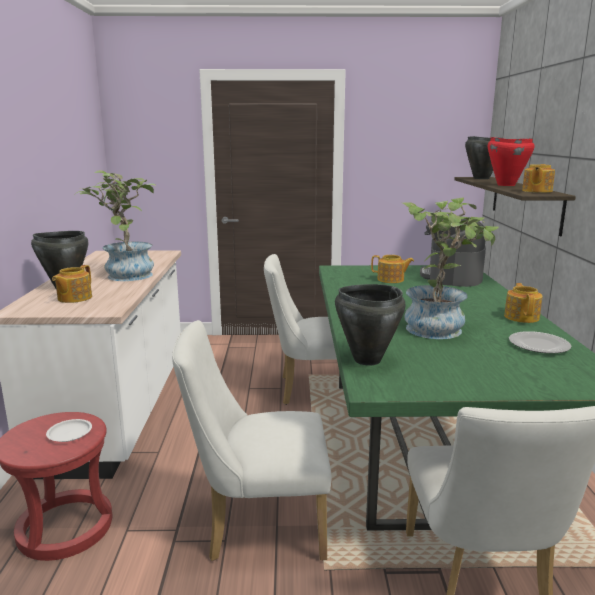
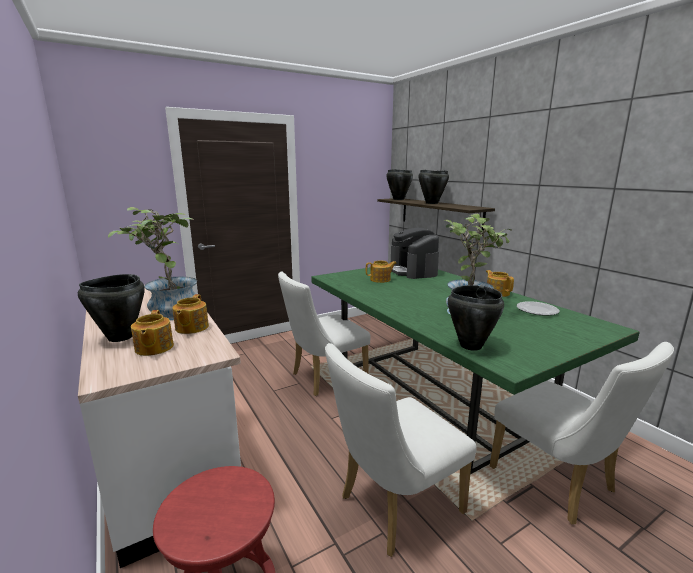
camera: 30 degrees left, 0 degrees up
white plate [46,419,92,442] -> none
red cooking pot [488,137,534,186] -> black cooking pot [418,170,449,204]
teapot [522,164,555,193] -> teapot moved to [172,294,209,334]

